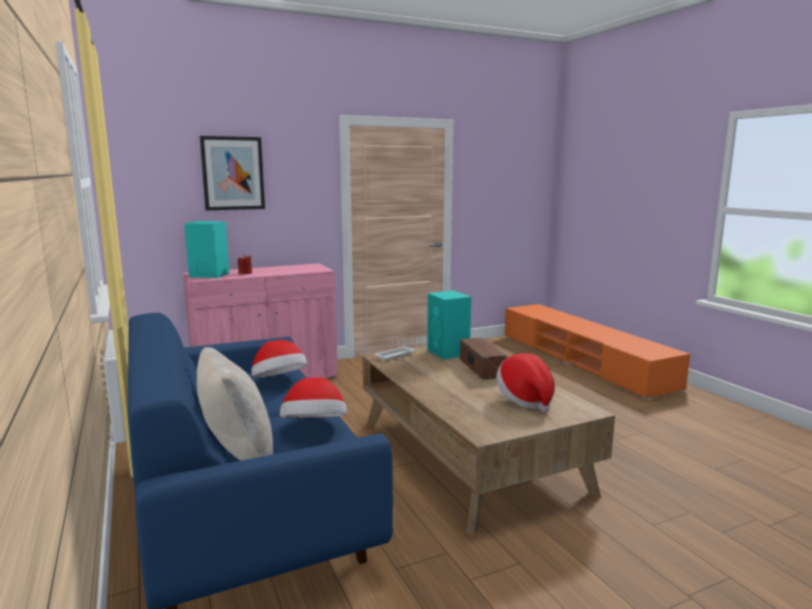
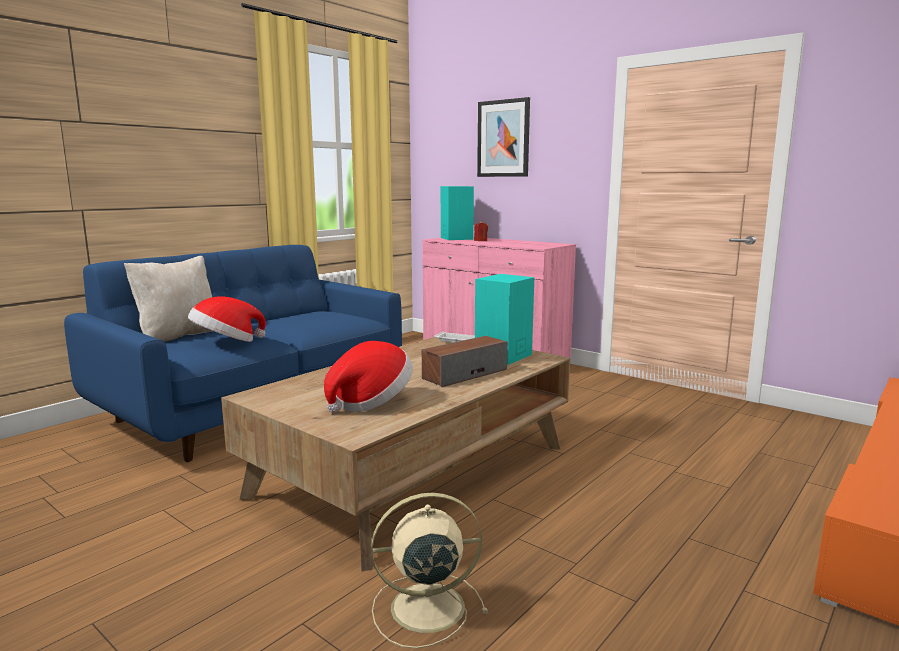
camera: 65 degrees right, 0 degrees up
hat [251,340,307,378] -> none
none -> beige fan [371,493,488,649]

